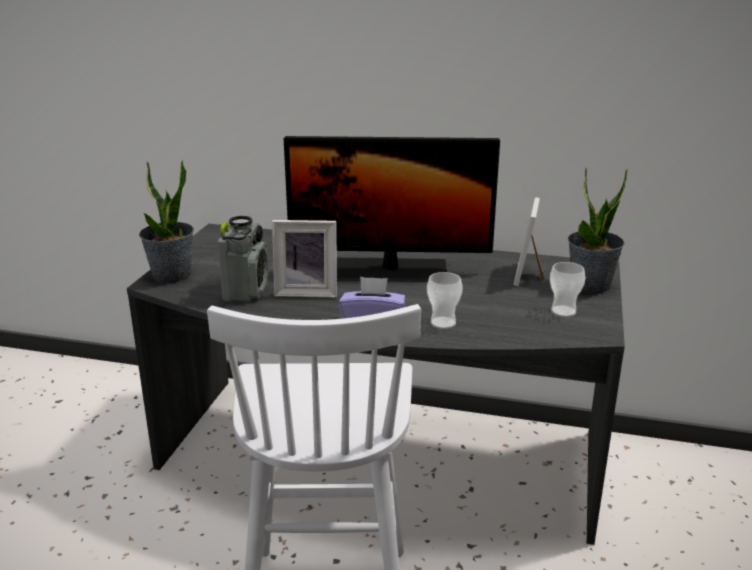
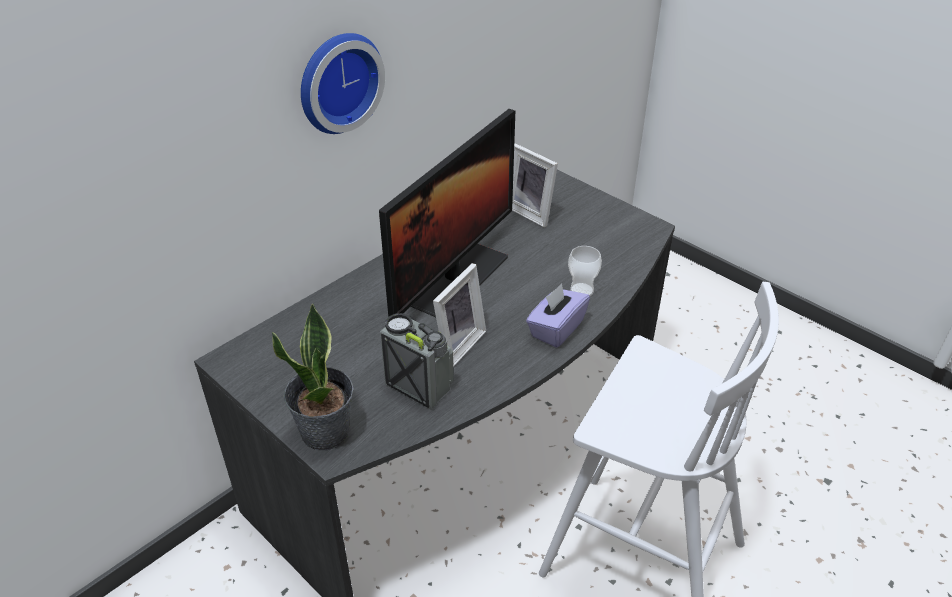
camera: 60 degrees left, 15 degrees up
cup [550,262,585,317] -> none
potted plant [568,168,628,293] -> none
none -> wall clock [301,33,385,134]

